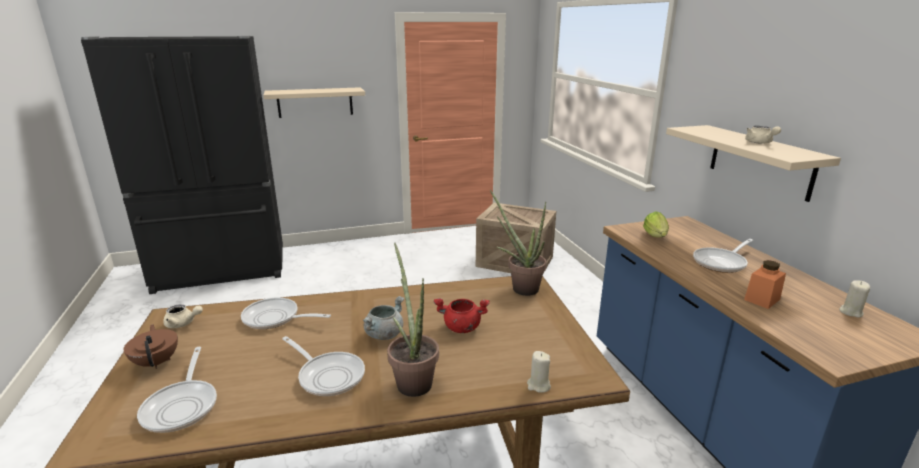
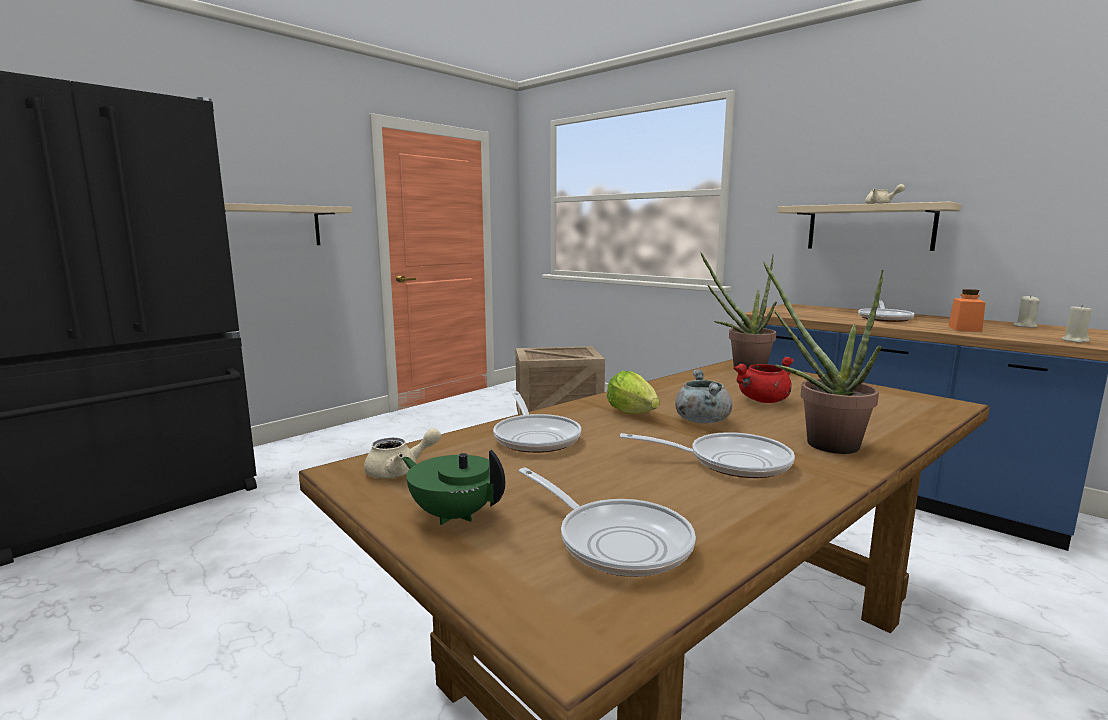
camera: 30 degrees left, 10 degrees down
brown teapot [123,324,178,369] -> green teapot [402,450,505,525]
frying pan [241,297,331,329] -> frying pan turned 90 degrees counterclockwise [493,391,581,453]
beige candle [527,351,551,393] -> beige candle moved to [1062,305,1092,343]
lettuce [643,211,669,237] -> lettuce moved to [607,371,659,414]

